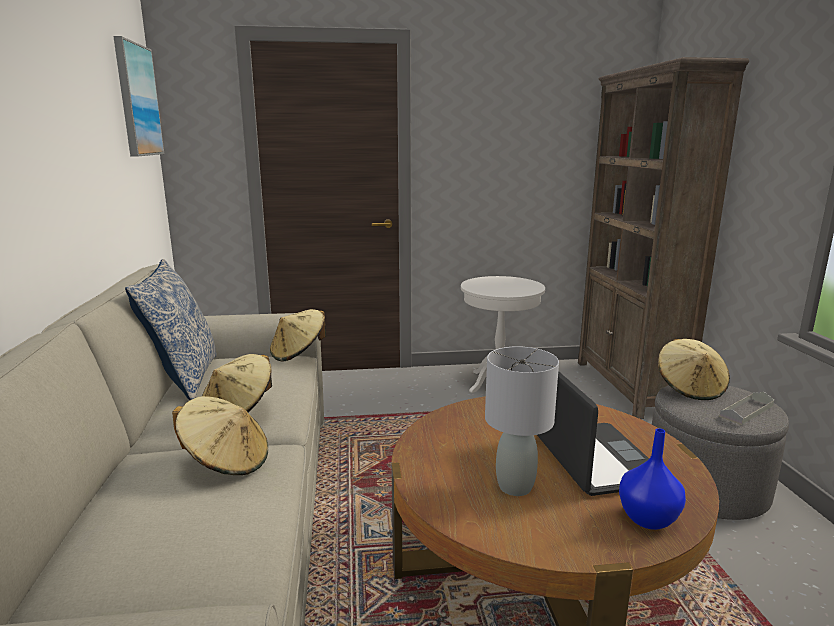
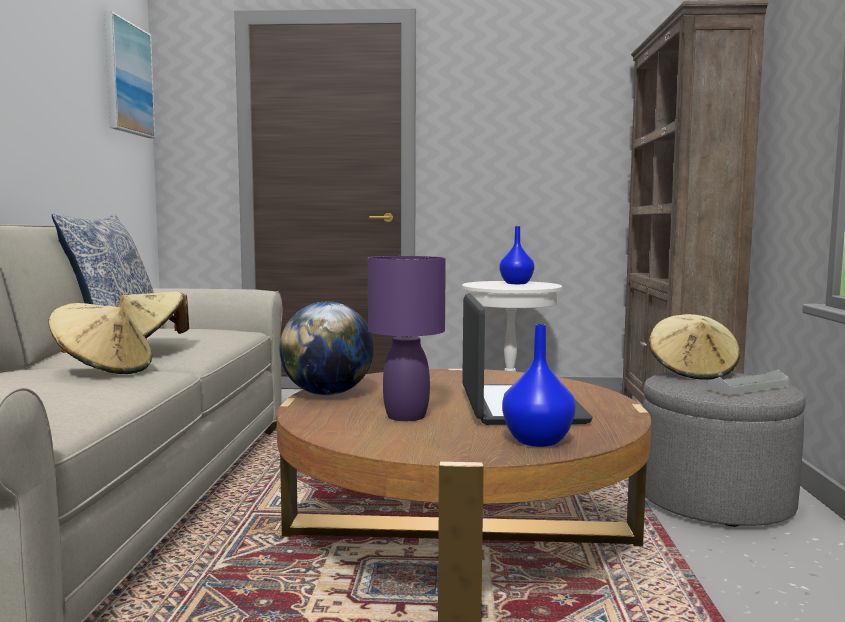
camera: 10 degrees right, 10 degrees down
beige hat [270,309,326,361] -> none
grey table lamp [485,346,559,496] -> purple table lamp [368,256,446,421]
none -> globe [279,302,374,395]
none -> blue vase [499,226,535,284]

